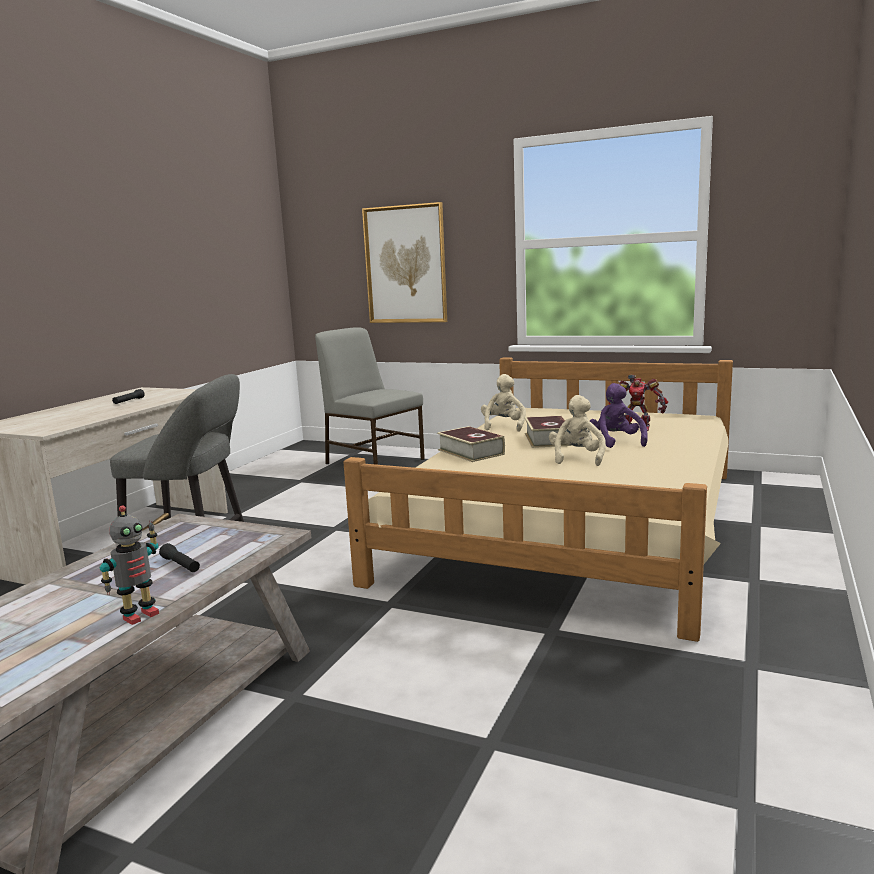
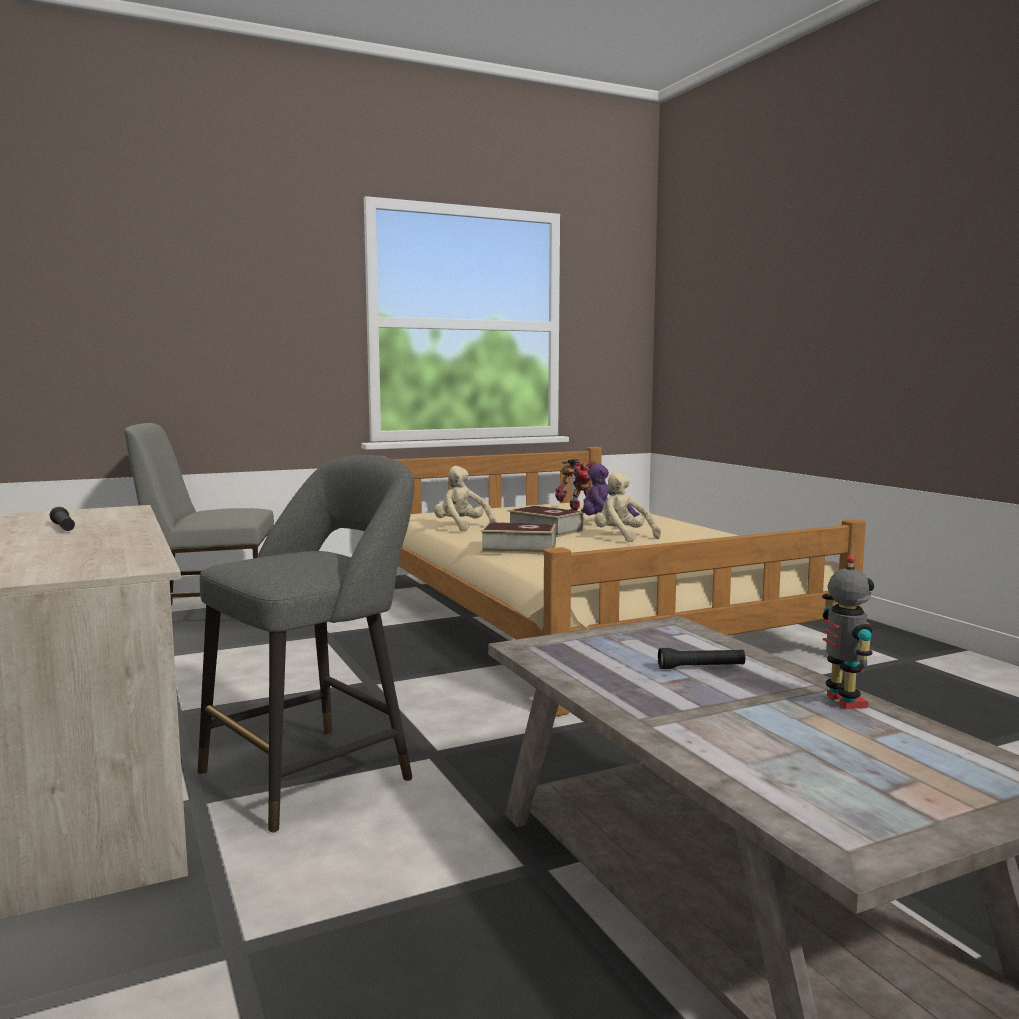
camera: 50 degrees left, 5 degrees down
picture [362,202,447,323] -> none

